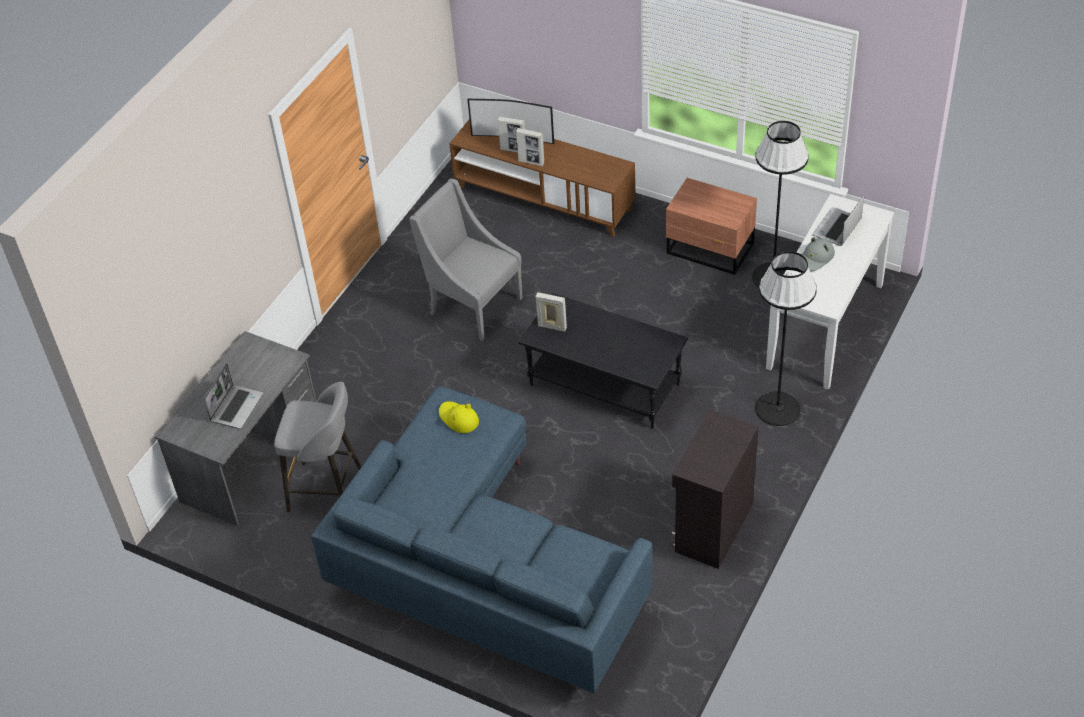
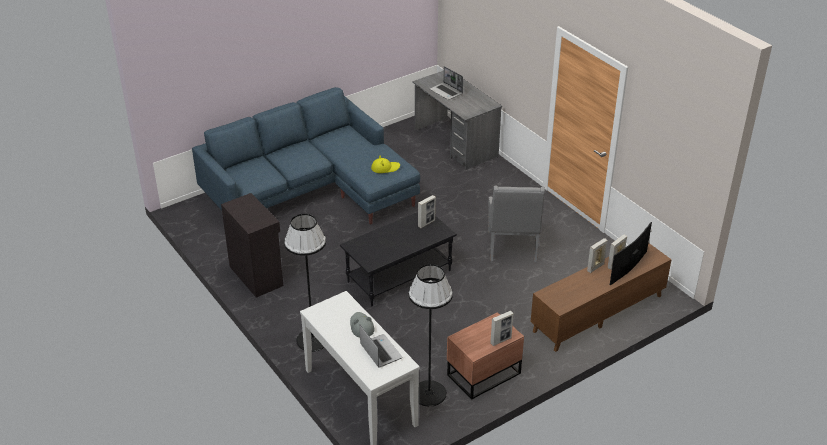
camera: 115 degrees right, 10 degrees down
grey stool [274,382,361,512] -> none
grey armchair [409,178,522,341] -> grey armchair turned 120 degrees clockwise [488,186,545,262]
none -> picture frame [490,311,513,346]

